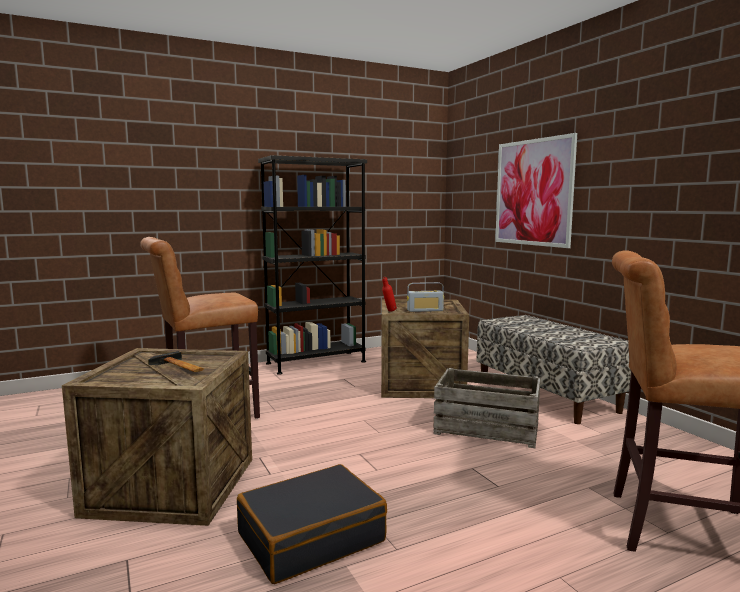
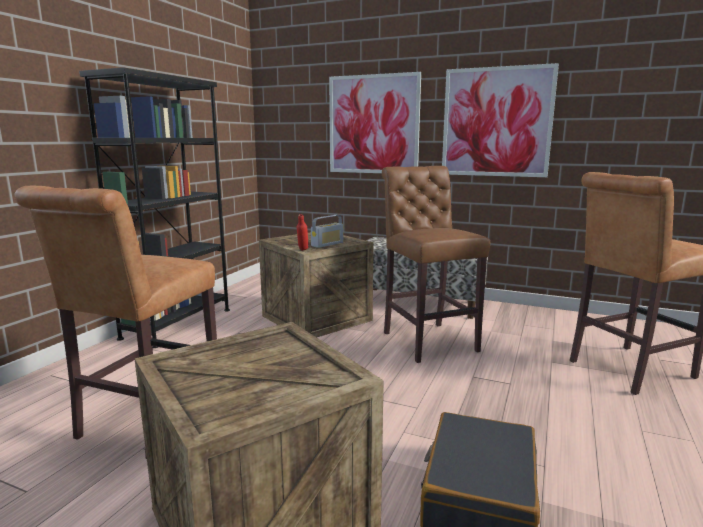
camera: 40 degrees left, 5 degrees up
hammer [148,351,204,372] -> none
crate [433,368,540,448] -> brown stool [382,166,490,363]
none -> picture [442,63,559,177]

